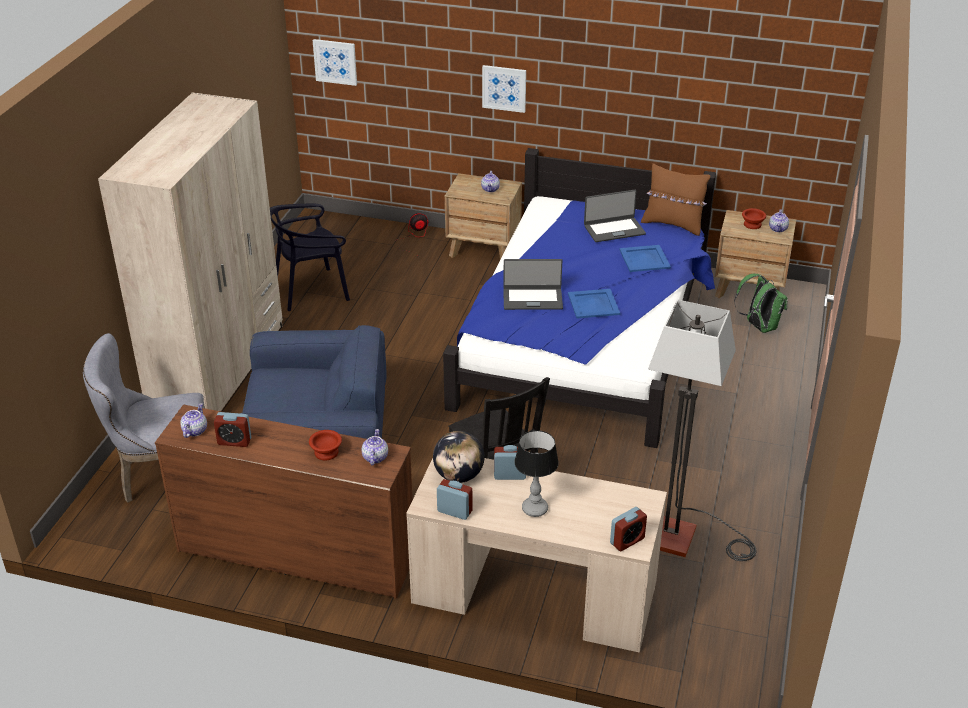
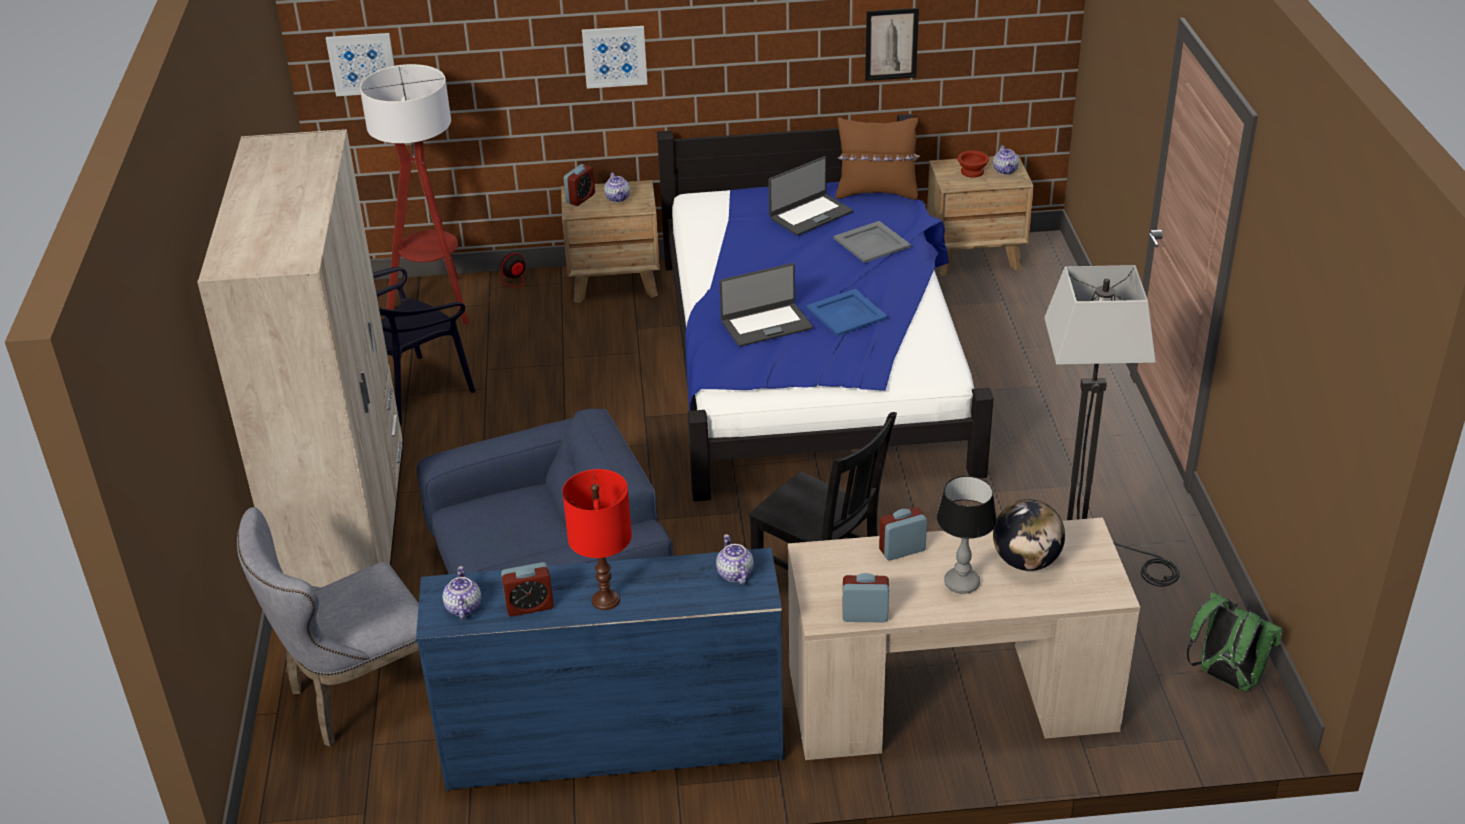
camera: 20 degrees left, 0 degrees up
brown dresser [155,404,413,599] -> blue dresser [416,548,783,791]
brown bowl [309,430,342,460] -> none
globe [433,431,485,483] -> globe moved to [993,499,1065,571]
alarm clock [610,507,647,551] -> alarm clock moved to [564,164,595,206]
blue tray [619,245,671,272] -> grey tray [834,221,911,263]
green backpack [734,274,788,333] -> green backpack moved to [1187,592,1283,691]
none -> floor lamp [360,64,469,325]
none -> red table lamp [562,469,632,610]
none -> picture [865,8,919,81]

